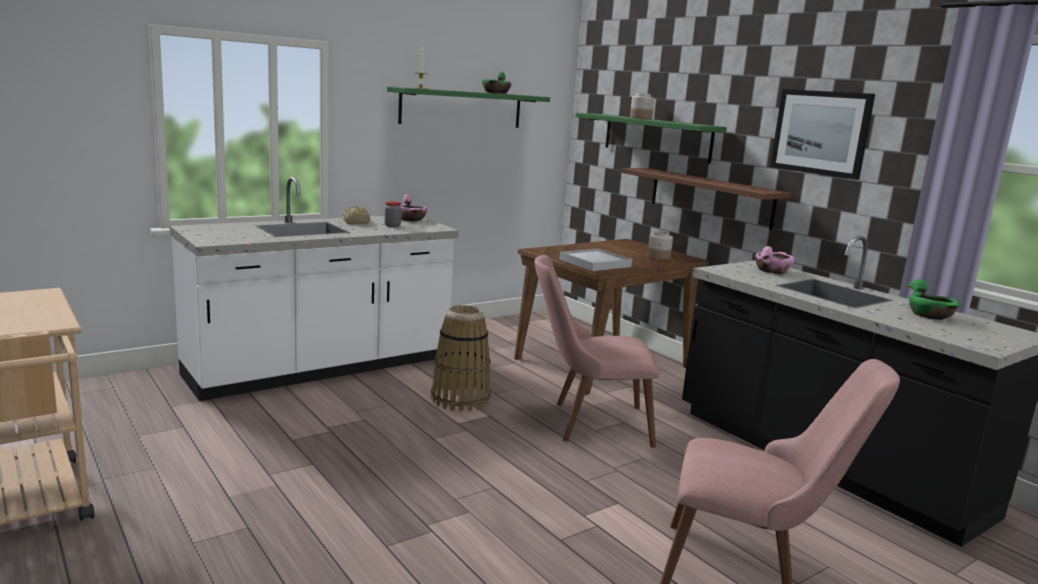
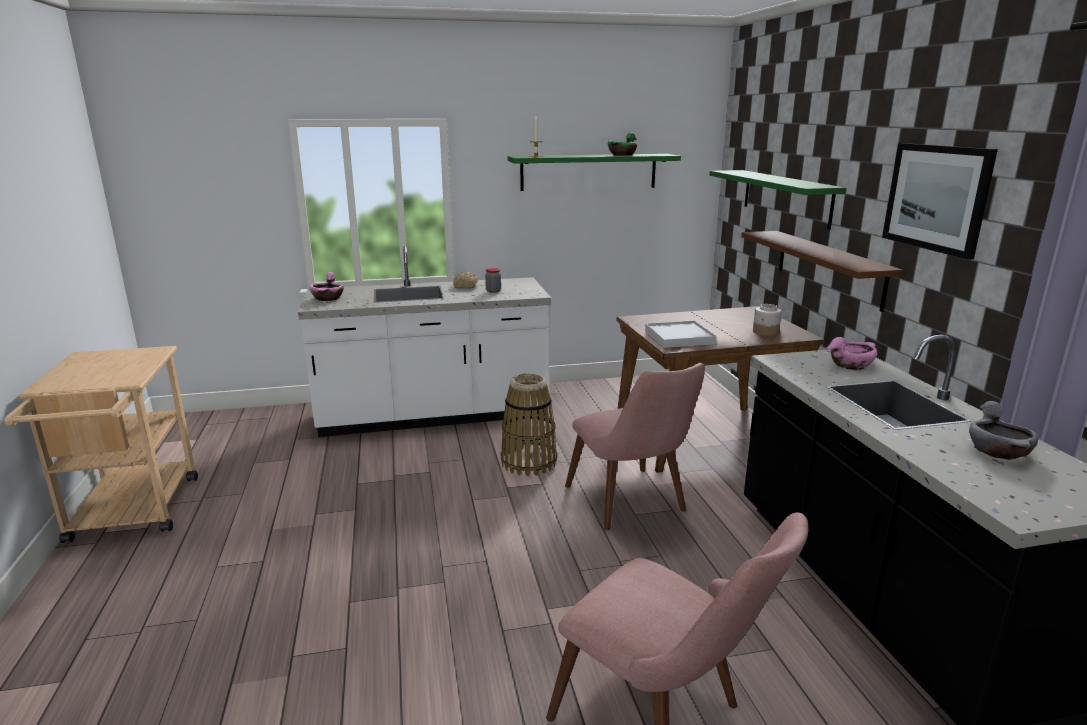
camera: 25 degrees right, 5 degrees up
pink bowl [400,195,427,221] -> pink bowl moved to [309,272,344,301]
pink chair [535,255,659,448] -> pink chair turned 135 degrees counterclockwise [565,363,705,530]
jar [630,93,654,119] -> none
green bowl [907,279,961,320] -> grey bowl [969,401,1038,460]

